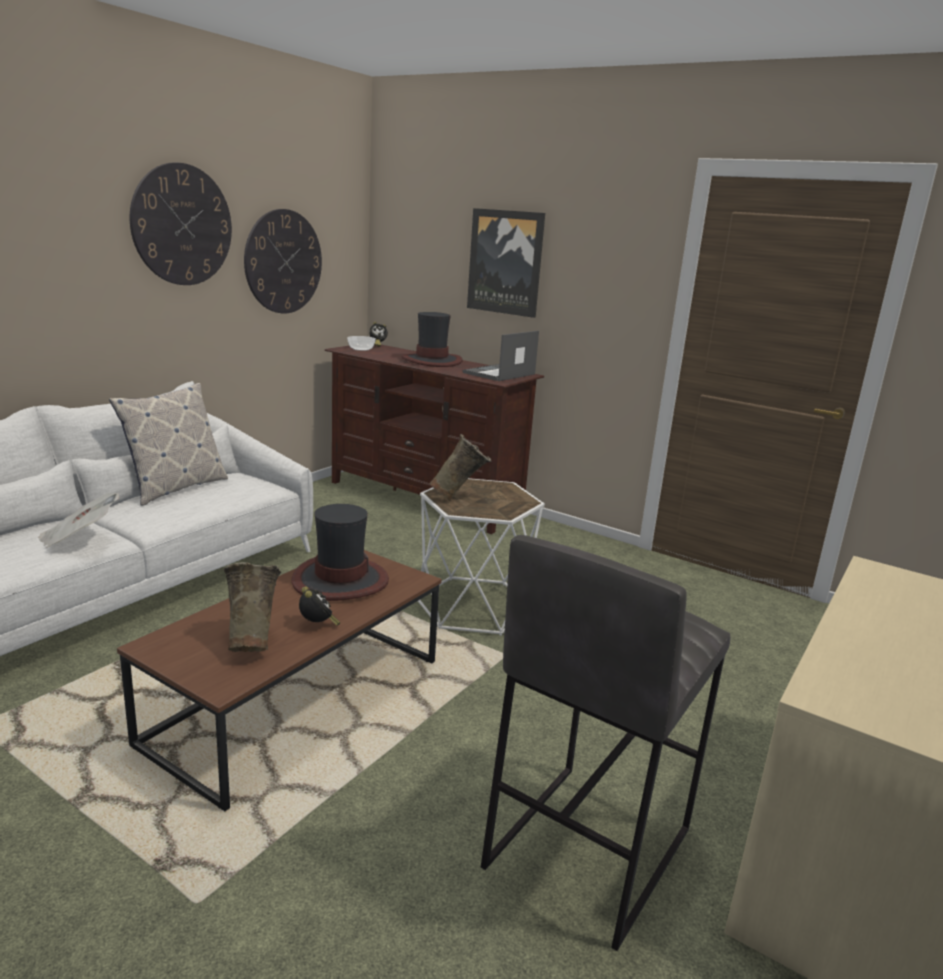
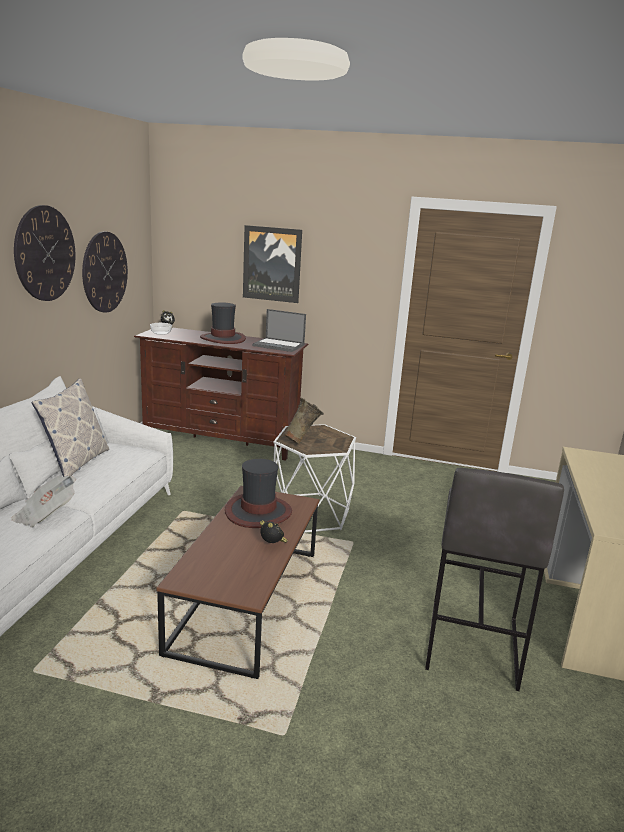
camera: 20 degrees left, 0 degrees up
beige vase [224,562,281,652] -> none
laptop [462,331,539,381] -> laptop turned 90 degrees counterclockwise [252,309,306,352]

